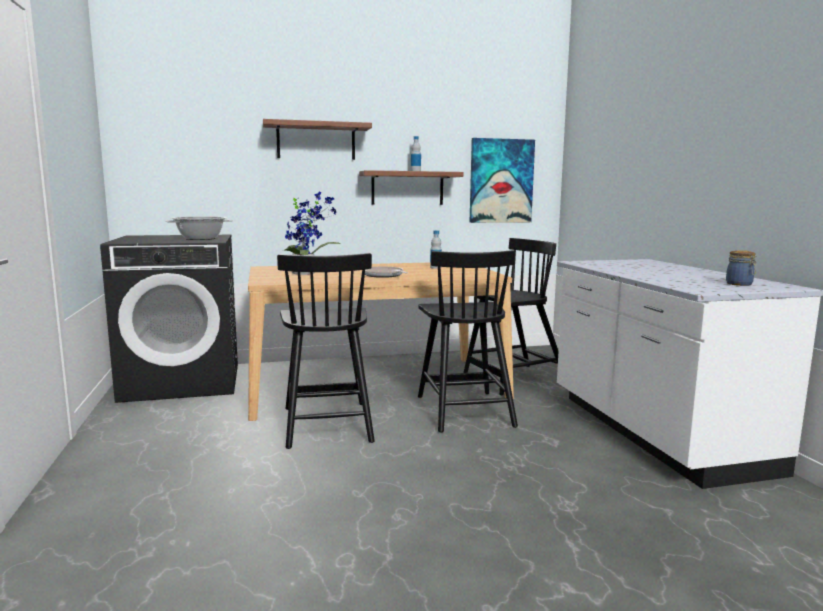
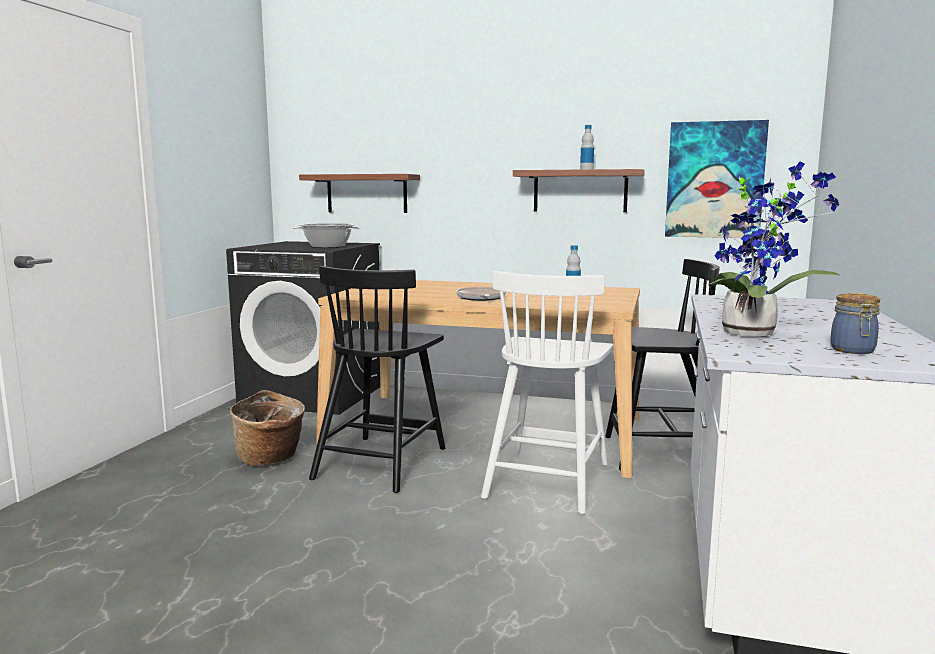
camera: 30 degrees right, 0 degrees up
shelf [263,119,372,160] -> shelf moved to [299,174,420,213]
potted plant [282,191,340,275] -> potted plant moved to [709,162,839,337]
black chair [418,250,518,432] -> white chair [481,271,614,514]
none -> basket [230,390,305,466]

